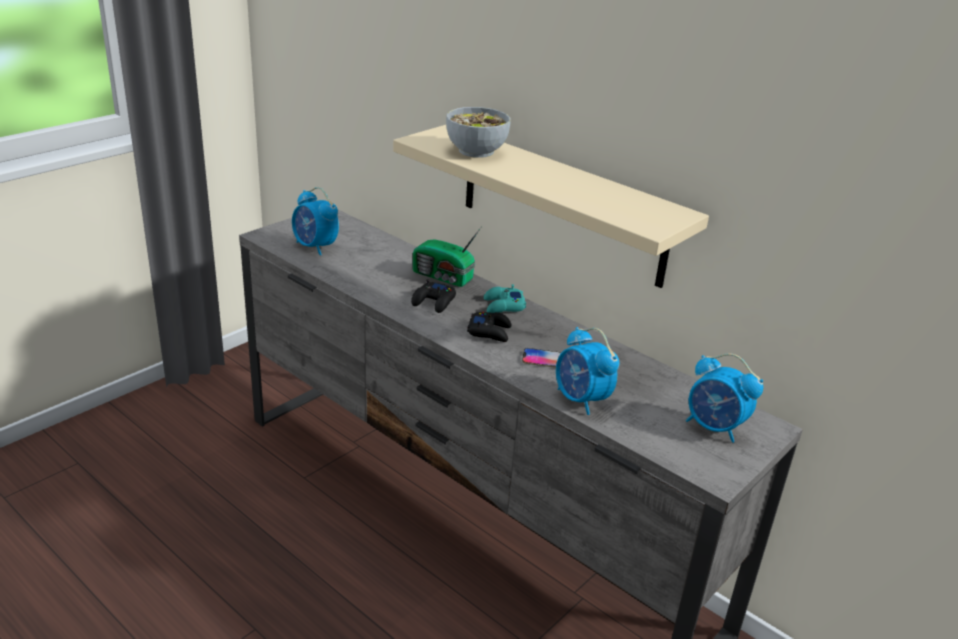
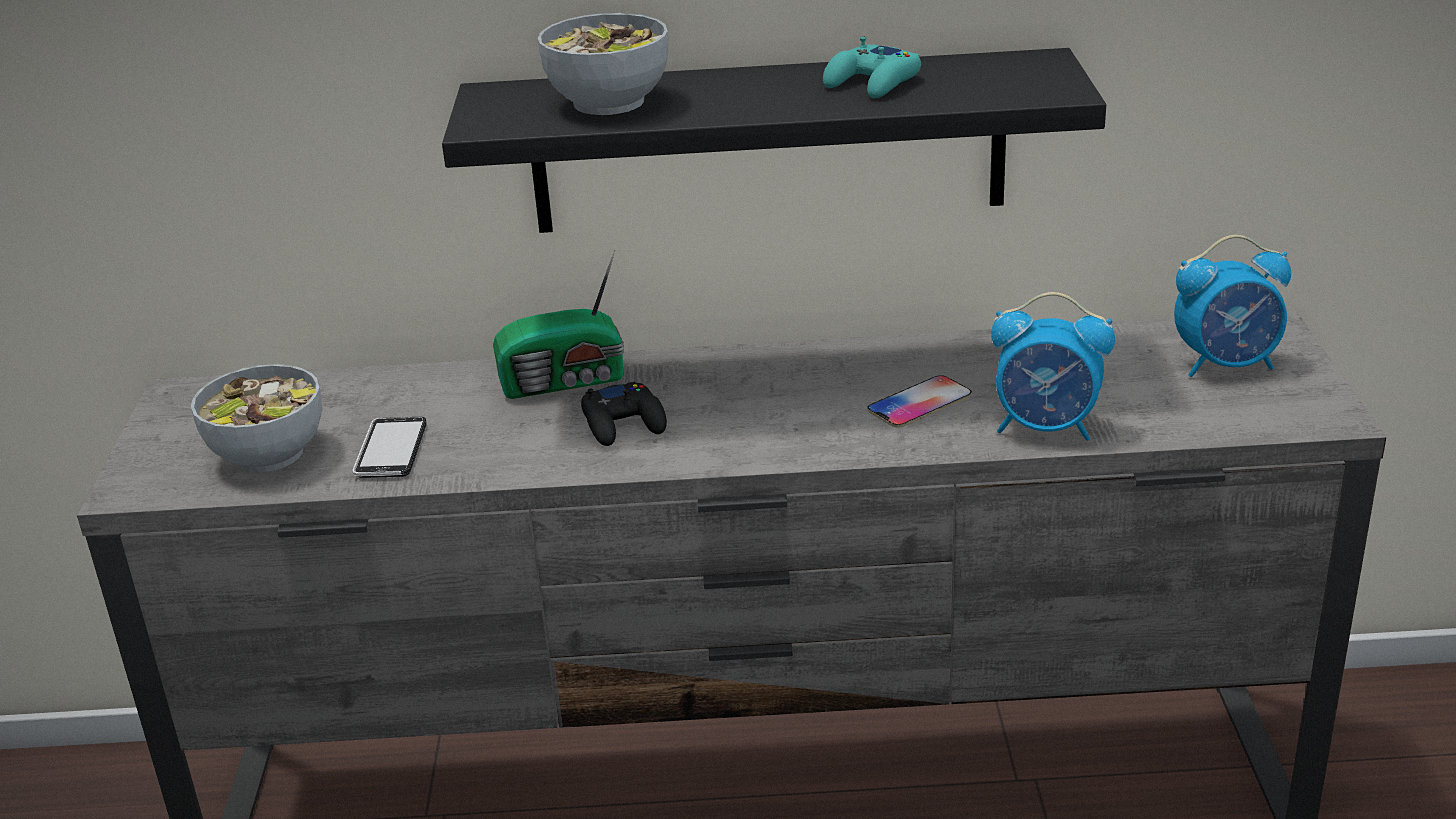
camera: 40 degrees left, 0 degrees up
alarm clock [292,187,339,255] -> bowl [191,364,322,473]
beige shelf [393,125,709,288] -> black shelf [442,48,1106,233]
black game controller [467,312,511,342] -> none
turquoise game controller [484,284,526,313] -> turquoise game controller moved to [823,37,921,98]
none -> phone [352,417,427,478]

